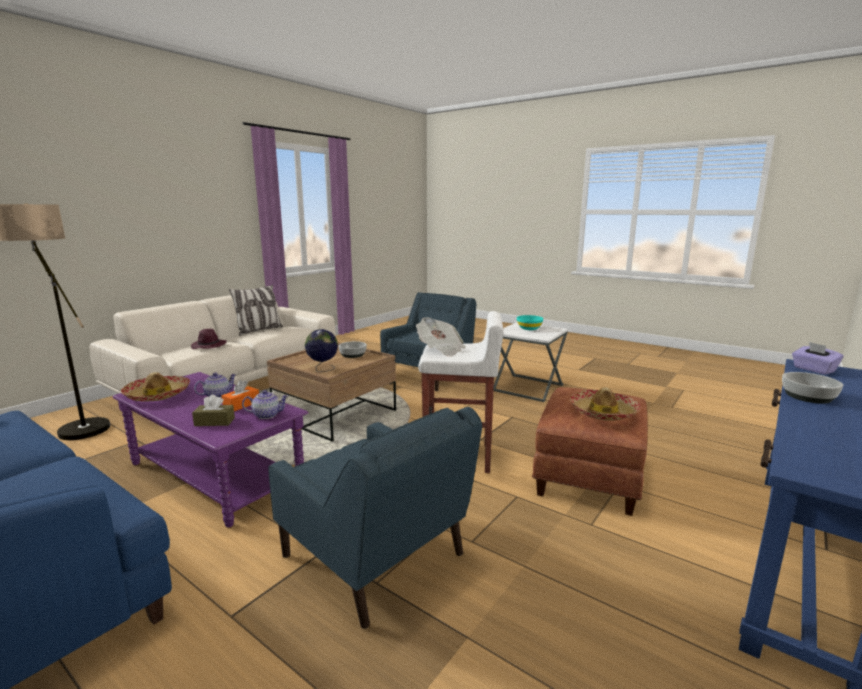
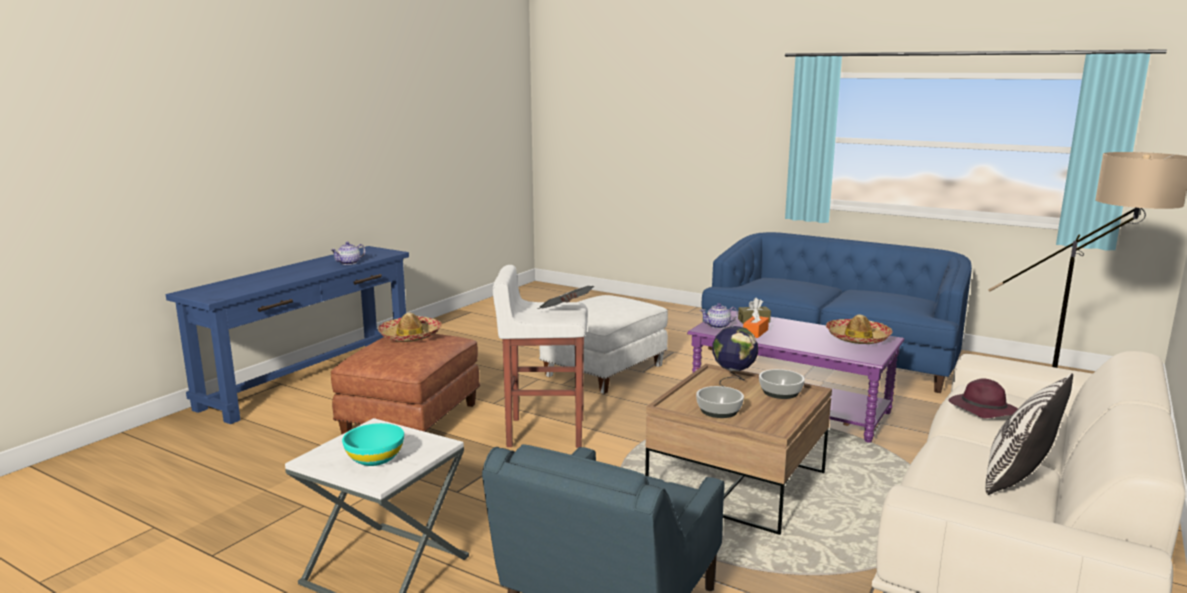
camera: 175 degrees right, 0 degrees up
teapot [194,373,237,398] -> teapot moved to [331,242,365,265]
blue armchair [268,407,482,629] -> white ottoman [539,295,668,394]
bowl [782,372,844,404] -> bowl moved to [759,369,805,399]
purple tissue box [792,342,844,375] -> none

